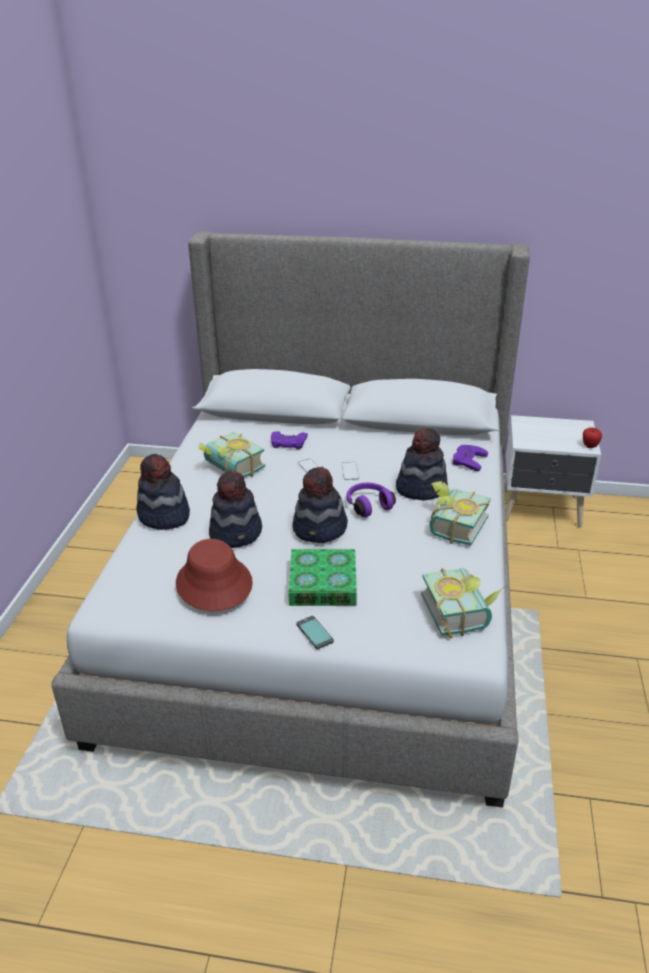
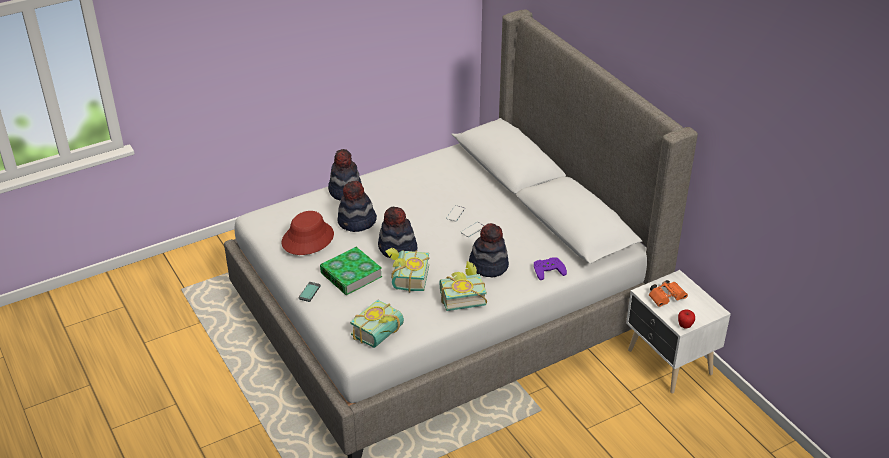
camera: 50 degrees right, 5 degrees up
book [198,432,265,477] -> book moved to [385,248,430,293]
purple game controller [271,431,308,449] -> none
purple headphones [346,483,396,517] -> none
none -> orange binoculars [649,280,688,307]

